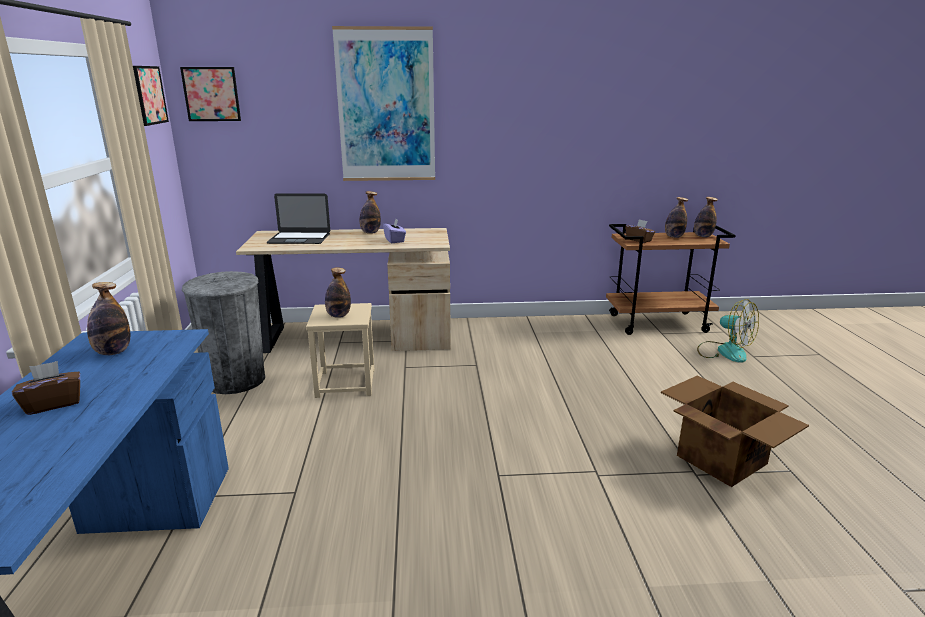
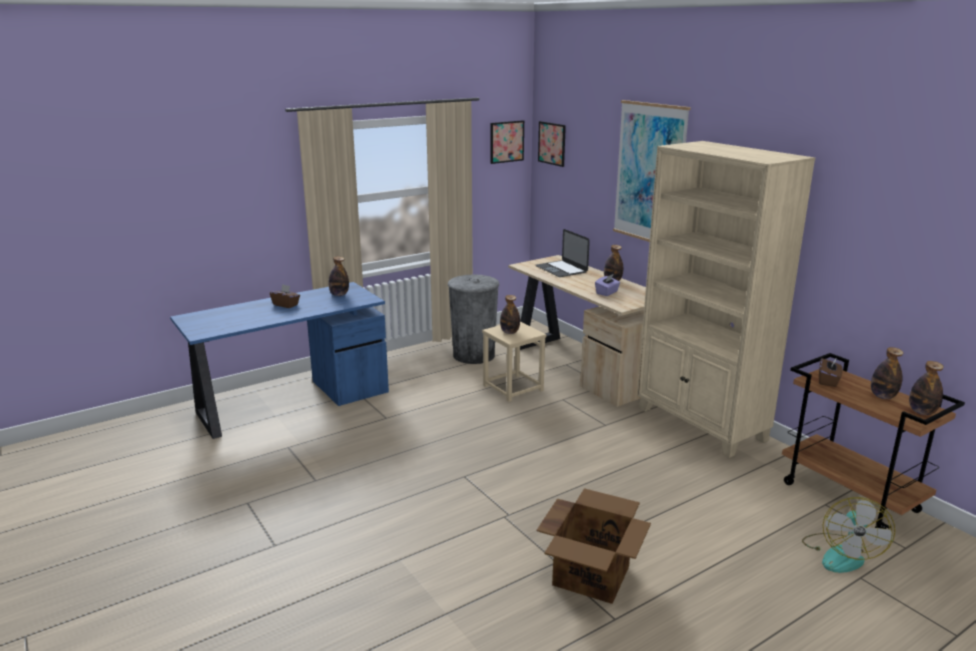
camera: 60 degrees right, 0 degrees up
none -> beige bookcase [637,141,815,458]

